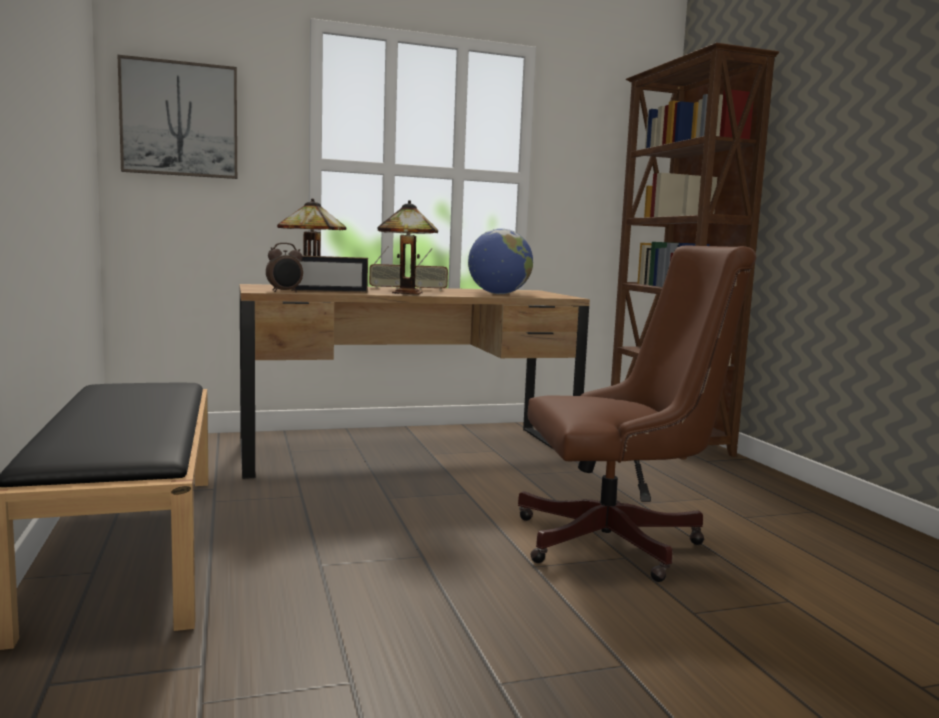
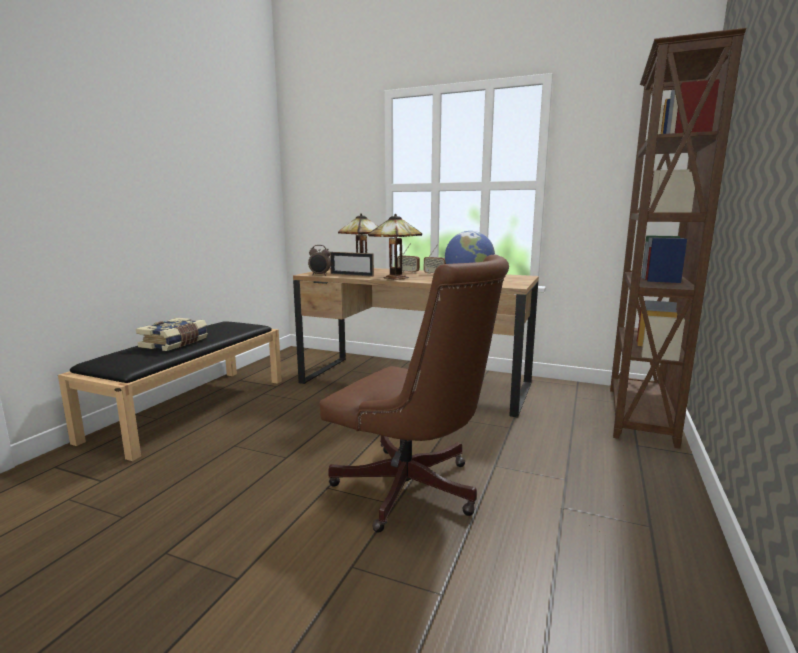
camera: 40 degrees right, 5 degrees up
picture [118,55,237,179] -> none
none -> book [136,318,208,351]

